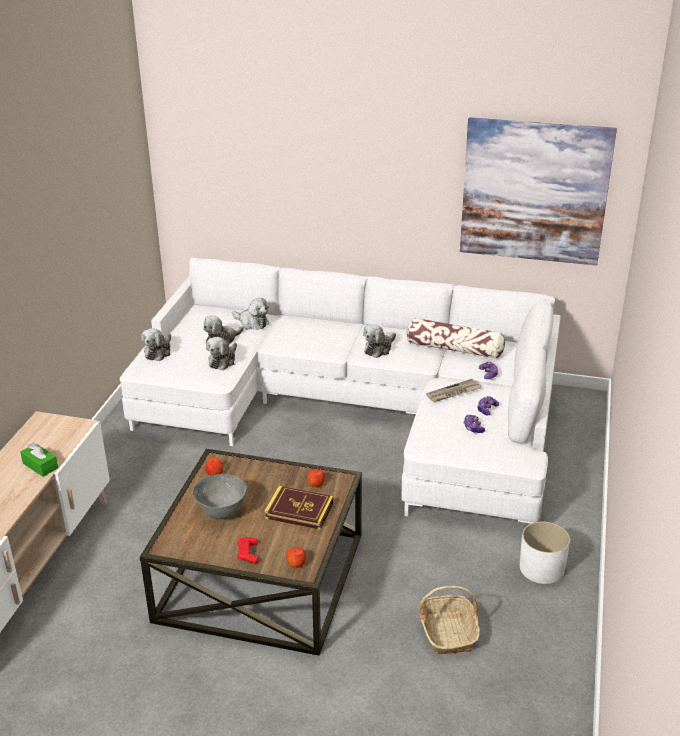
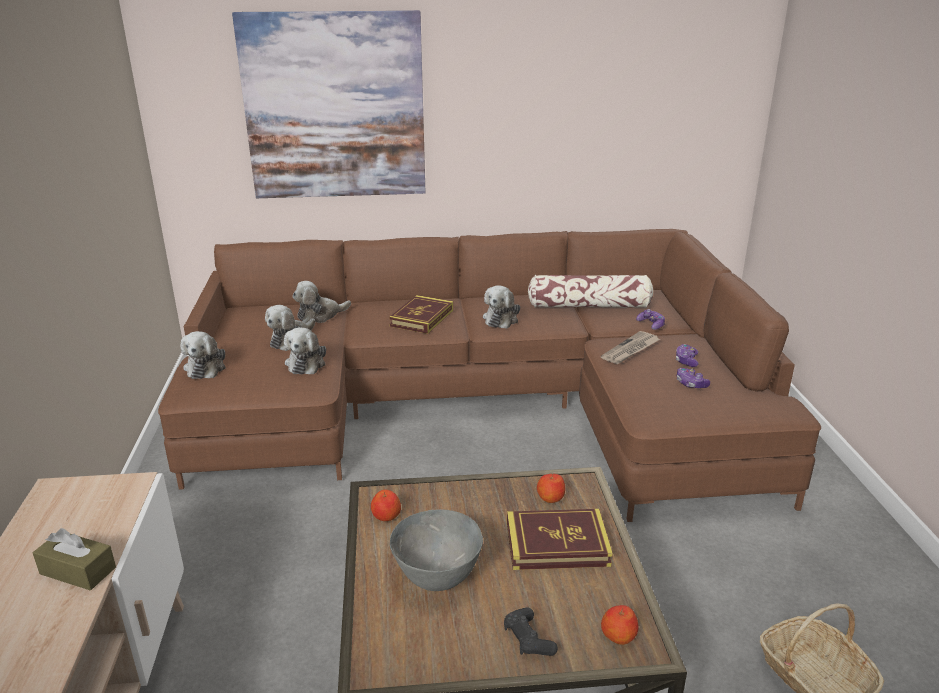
camera: 20 degrees left, 5 degrees down
green tissue box [20,442,58,477] -> brown tissue box [33,528,116,590]
white sofa [120,257,561,524] -> brown sofa [158,229,821,522]
plush toy [232,298,269,330] -> plush toy turned 135 degrees clockwise [292,281,351,323]
red game controller [237,537,258,564] -> black game controller [504,608,558,656]
picture [460,117,617,266] -> picture moved to [232,10,426,198]
white planter [520,521,570,584] -> none
none -> book [389,295,453,334]

